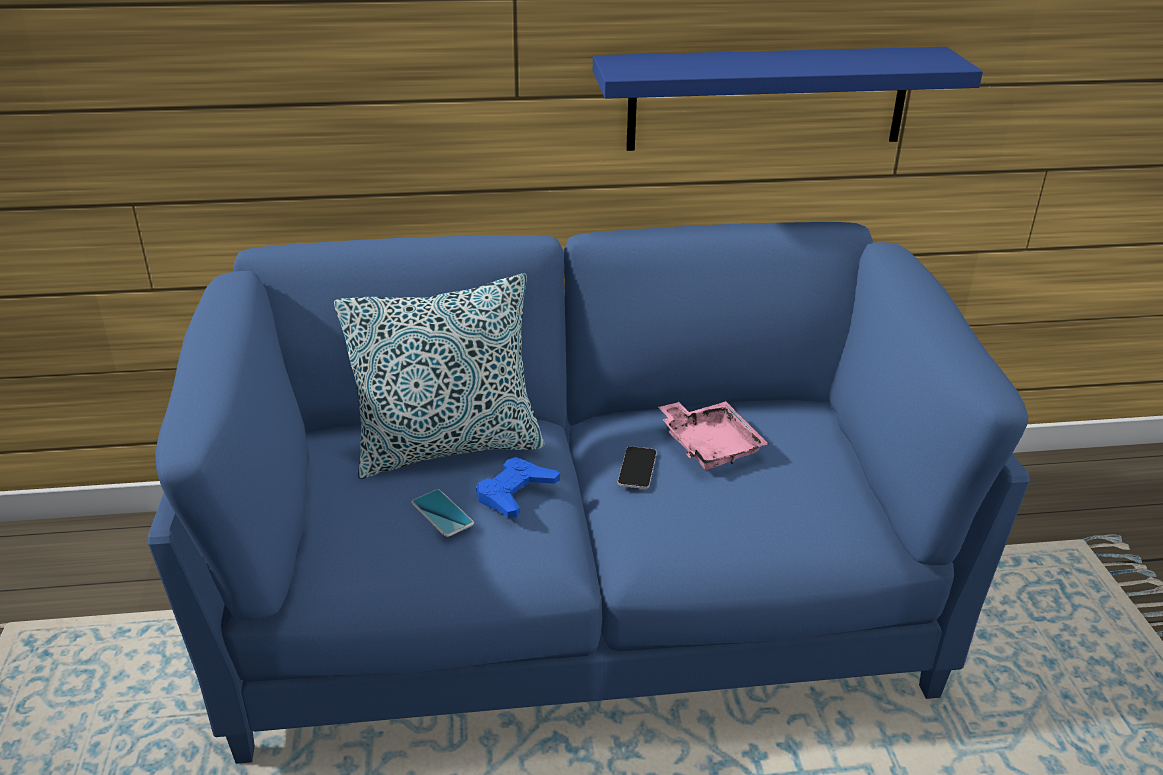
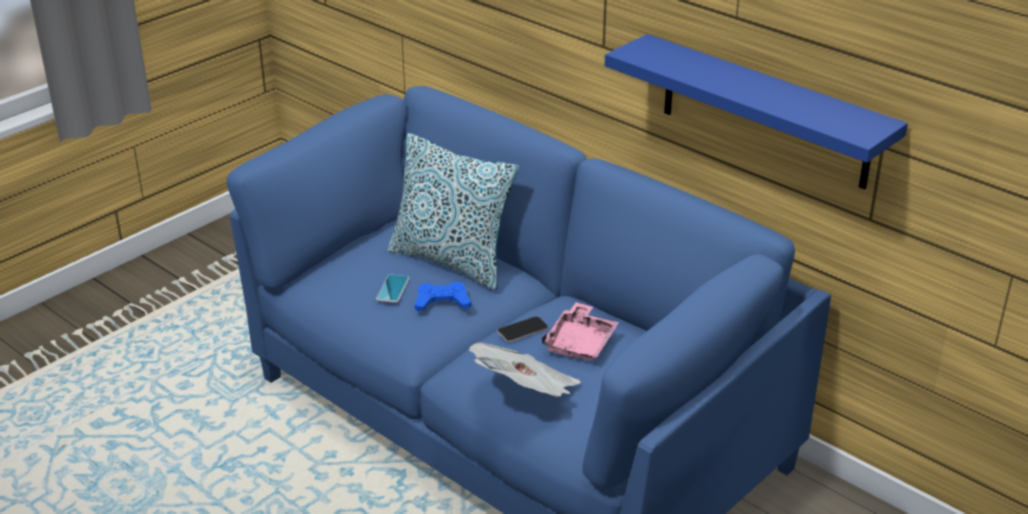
camera: 50 degrees right, 0 degrees up
none -> newspaper [469,342,581,397]

